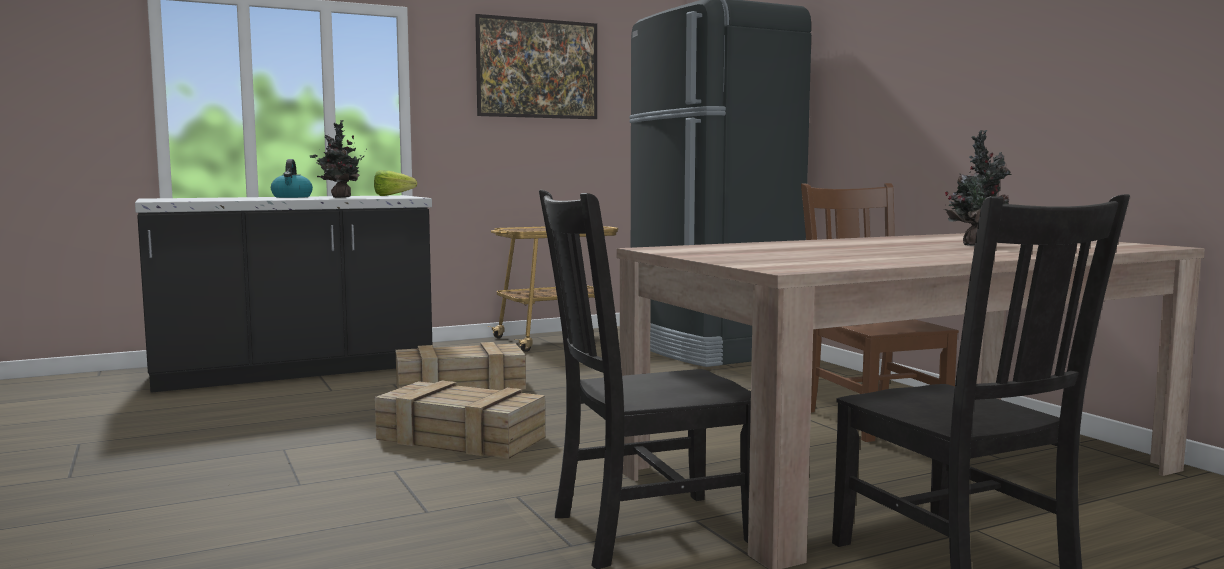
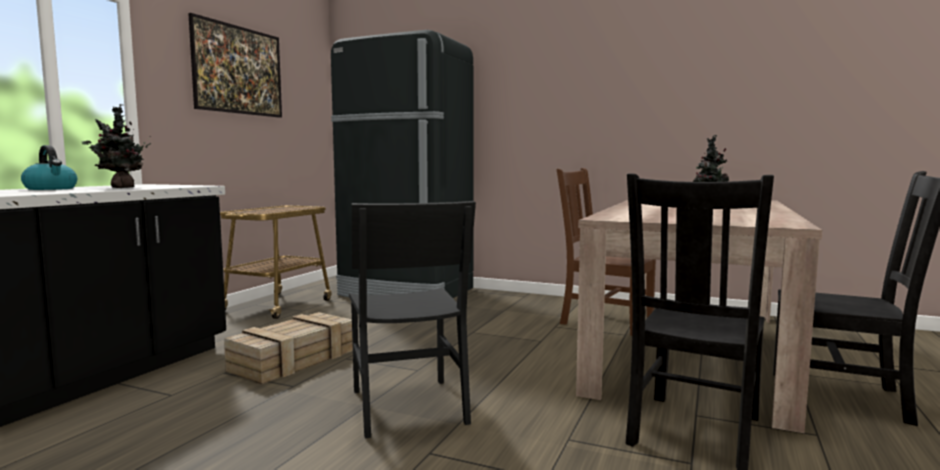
camera: 40 degrees left, 0 degrees up
lettuce [374,170,417,196] -> none
crate [375,381,545,459] -> black chair [349,201,476,439]

